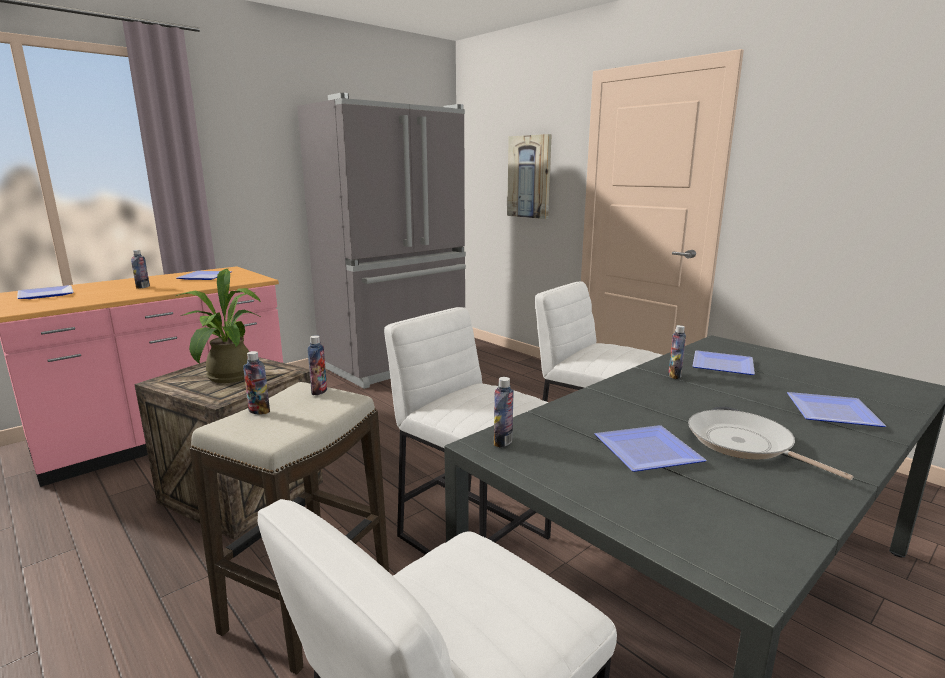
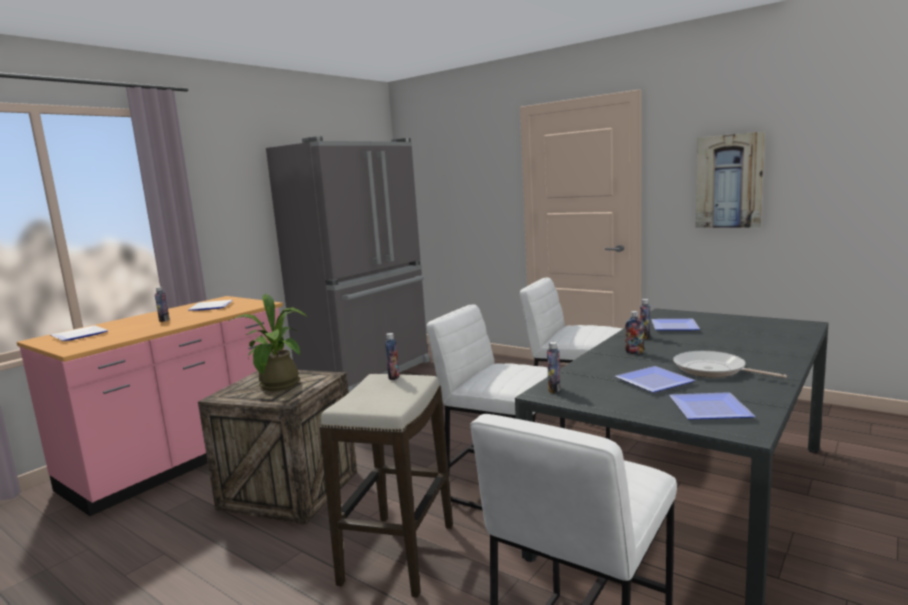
camera: 10 degrees left, 5 degrees down
bottle [243,351,270,415] -> bottle moved to [625,311,644,354]
picture [507,134,552,219] -> picture moved to [695,132,765,228]
plate [787,392,886,427] -> plate moved to [669,392,755,420]

